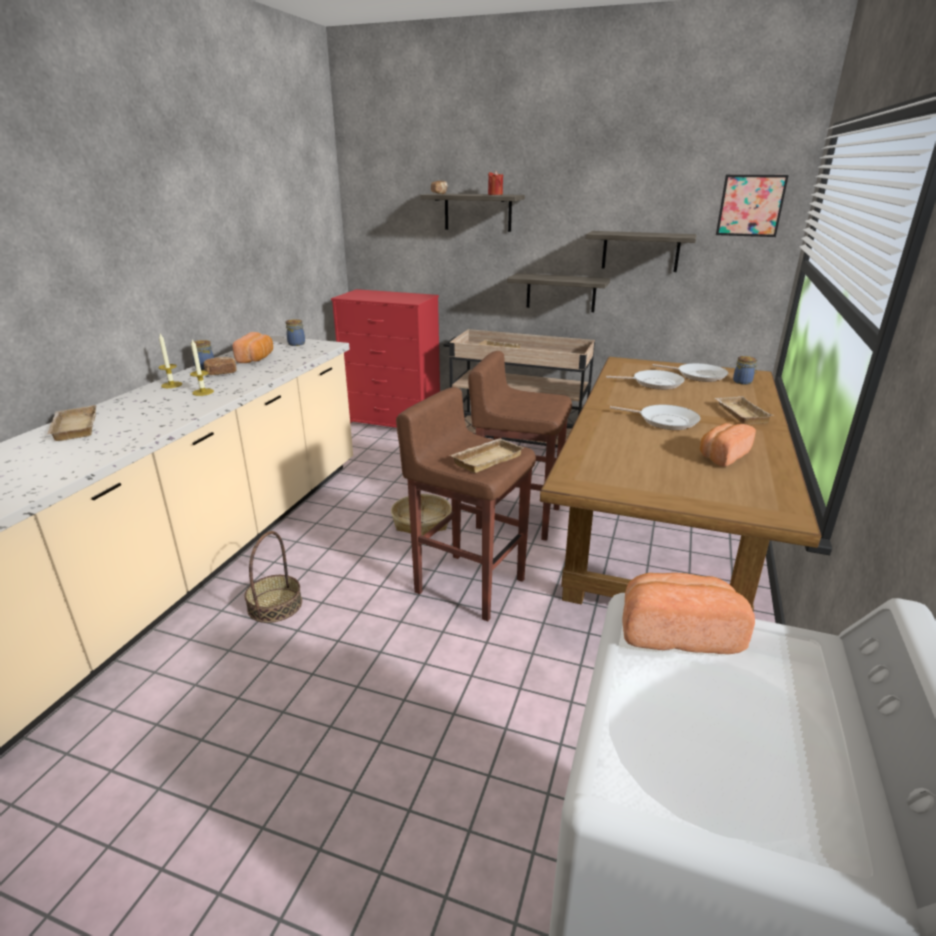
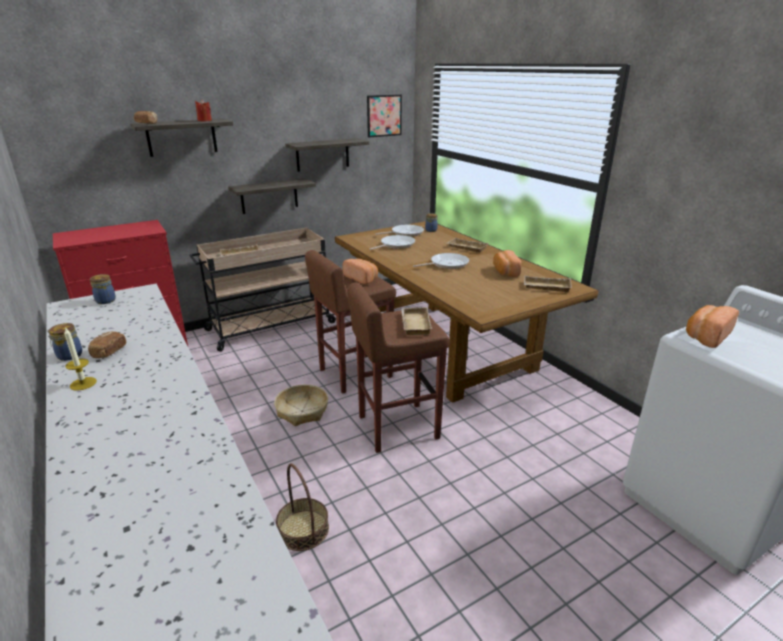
camera: 50 degrees left, 0 degrees up
beige tray [47,405,96,441] -> beige tray moved to [524,276,572,292]
candle [190,339,214,396] -> none
bread [233,332,273,363] -> bread moved to [342,259,378,284]

